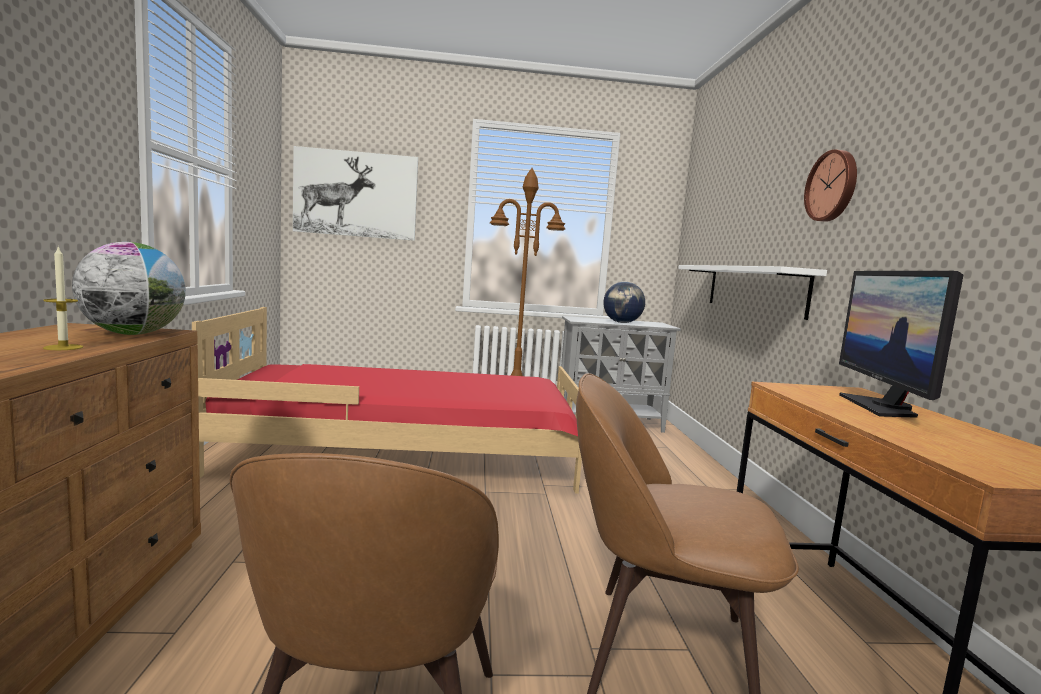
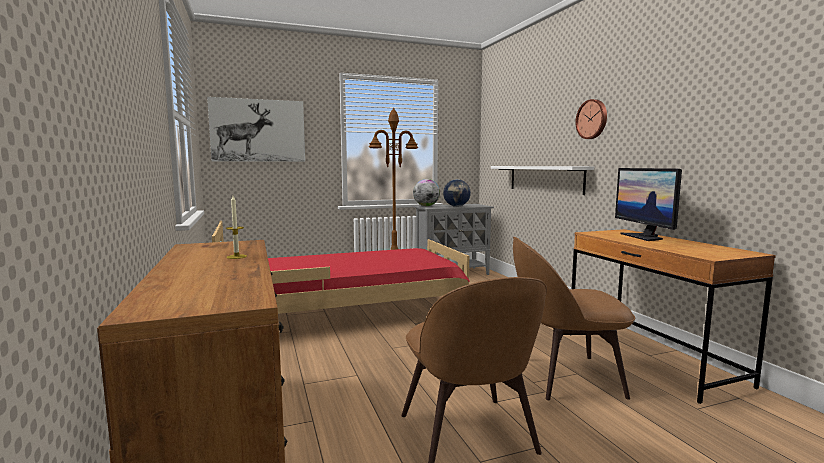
camera: 15 degrees left, 0 degrees up
globe [72,242,186,335] -> globe moved to [413,179,440,206]

